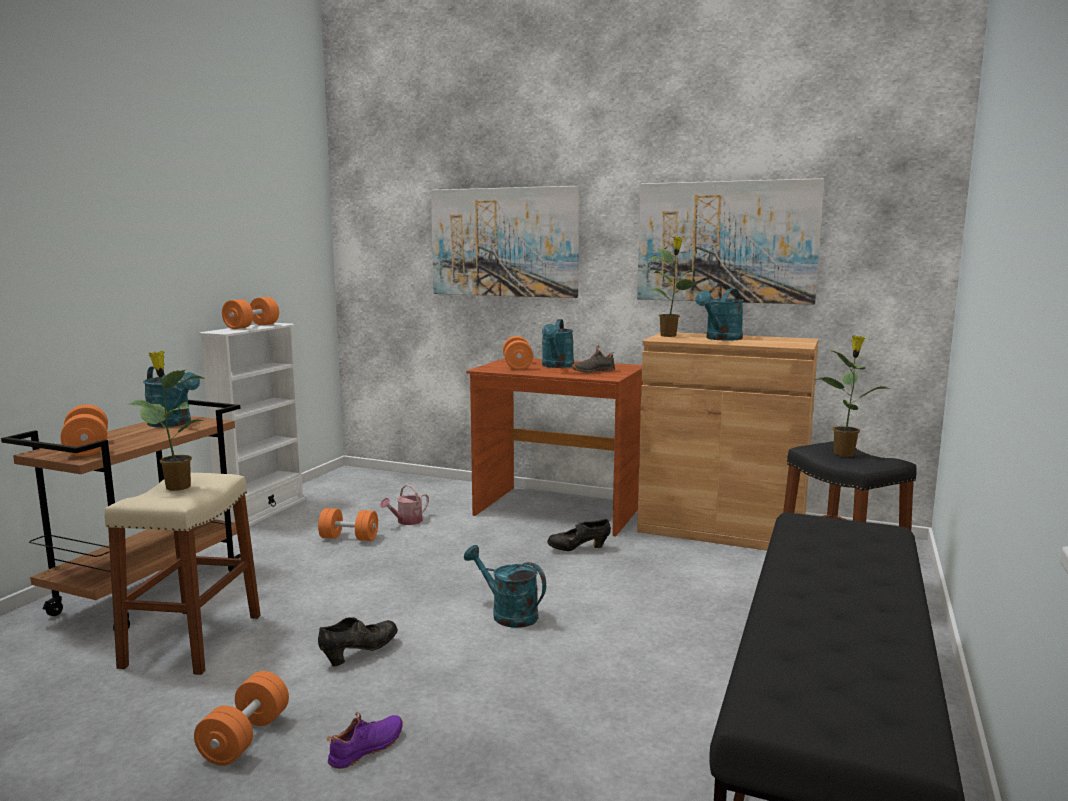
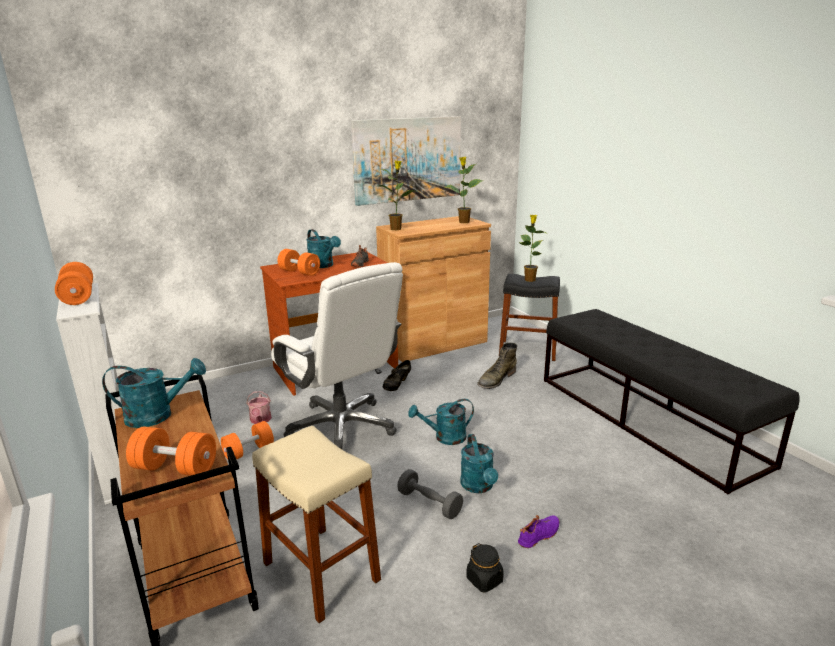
camera: 50 degrees left, 10 degrees up
potted plant [127,351,203,491] -> potted plant moved to [445,157,483,223]
orange dumbbell [194,671,289,766] -> black jar [466,543,504,593]
black shoe [318,617,398,666] -> grey dumbbell [397,469,463,519]
purple shoe [327,712,403,769] -> purple shoe turned 60 degrees clockwise [518,515,559,548]
picture [431,186,580,298] -> none
turquoise watering can [695,288,744,341] -> turquoise watering can moved to [460,434,498,493]
none -> white office chair [271,262,403,449]
none -> green boot [477,343,517,389]

